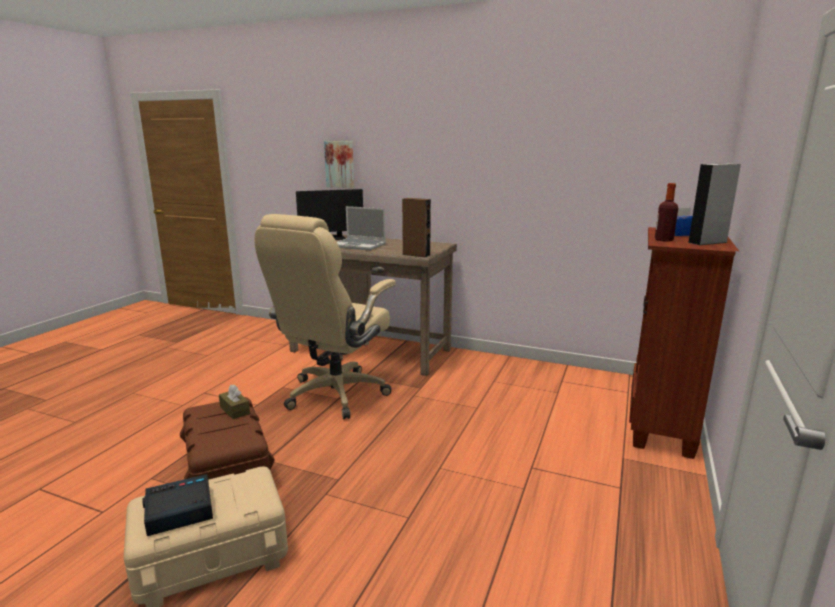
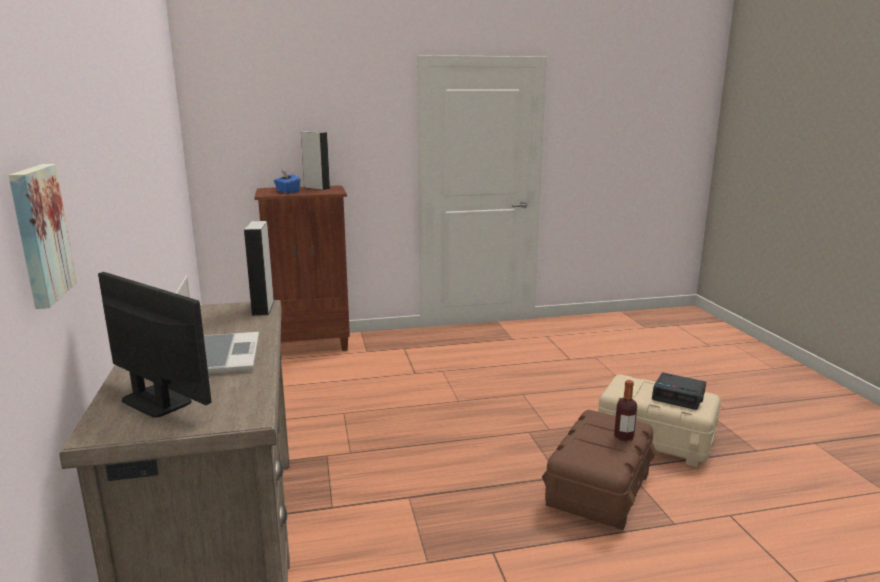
camera: 125 degrees left, 0 degrees up
brown tissue box [219,384,250,419] -> none
beige office chair [254,214,396,419] -> none
brown speaker [402,198,431,258] -> grey speaker [244,221,274,316]
bottle [655,183,678,242] -> bottle moved to [614,380,637,441]

